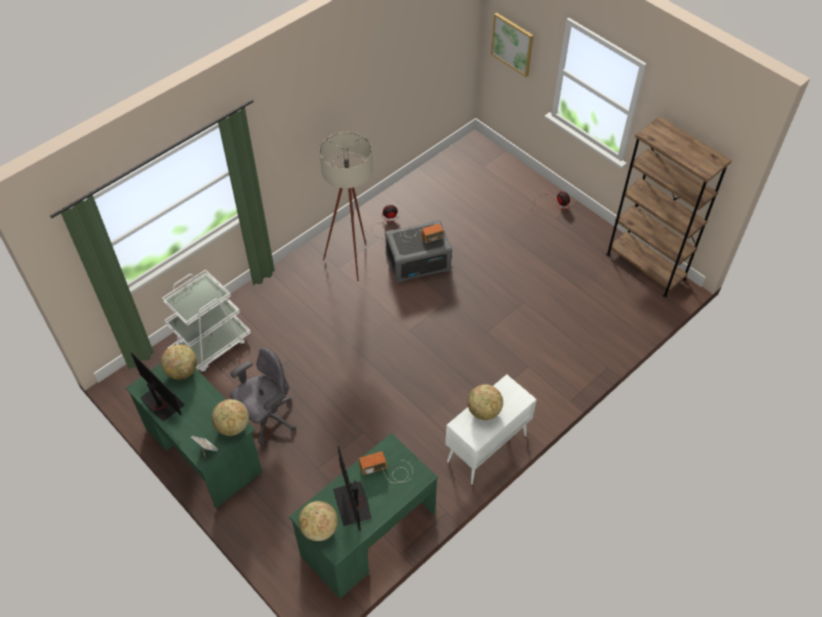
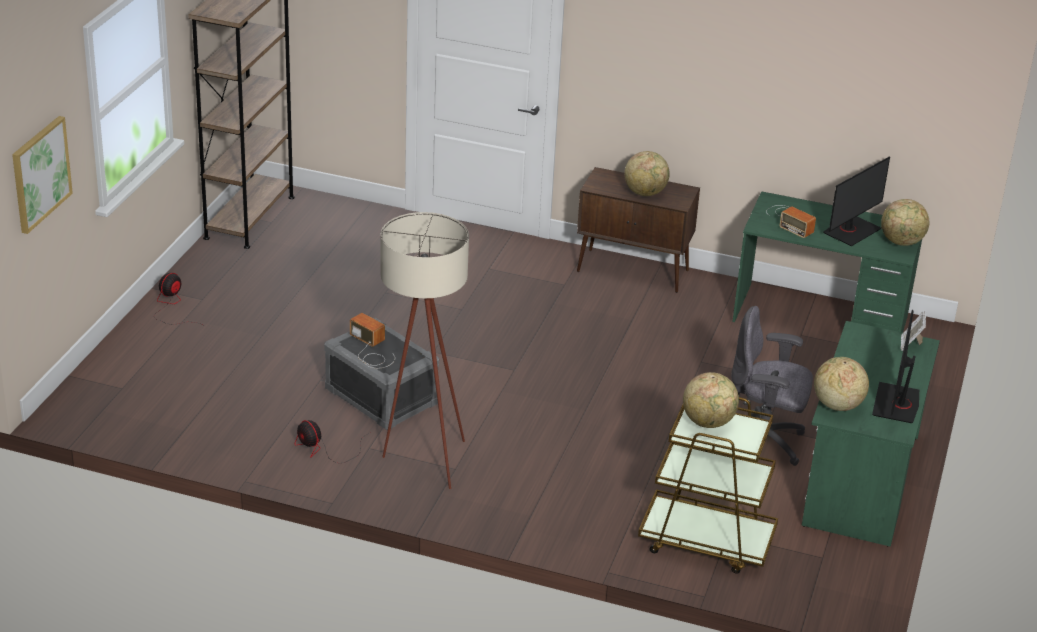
camera: 120 degrees left, 20 degrees down
white cart [162,269,251,372] -> brown cart [638,397,778,574]
globe [212,399,249,436] -> globe moved to [683,372,739,428]
white cabinet [445,374,537,485] -> brown cabinet [577,167,700,293]

